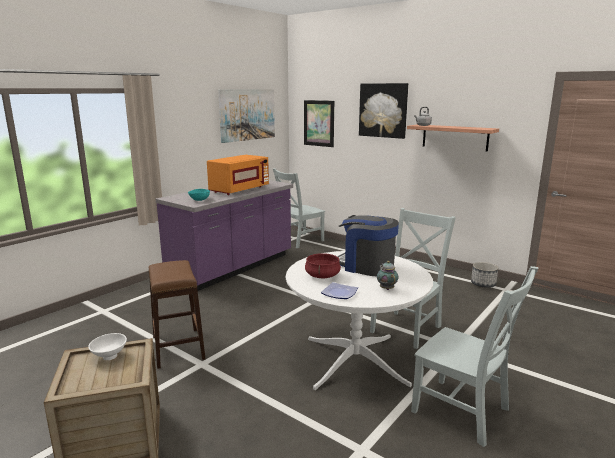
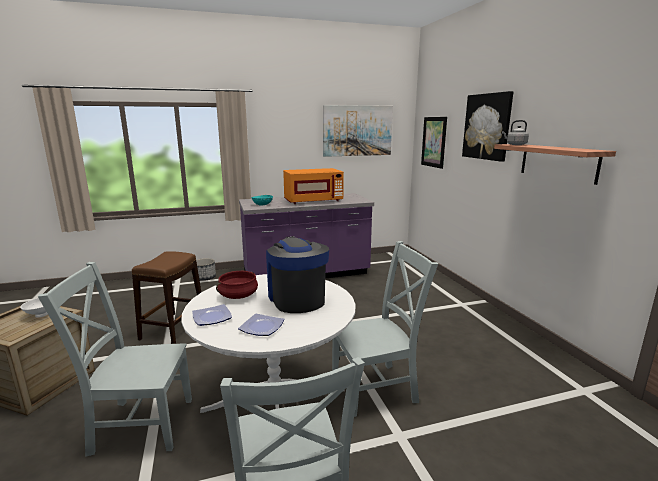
camera: 35 degrees right, 0 degrees up
grey chair [273,168,325,248] -> grey chair moved to [38,262,192,457]
teapot [377,261,398,290] -> plate [238,313,285,336]
planter [471,262,498,288] -> planter moved to [196,258,216,281]

